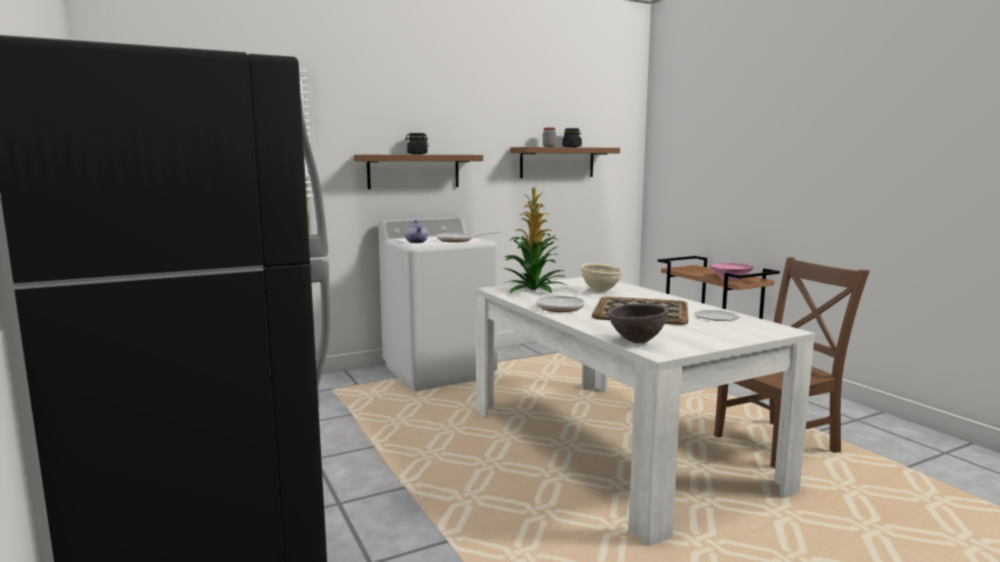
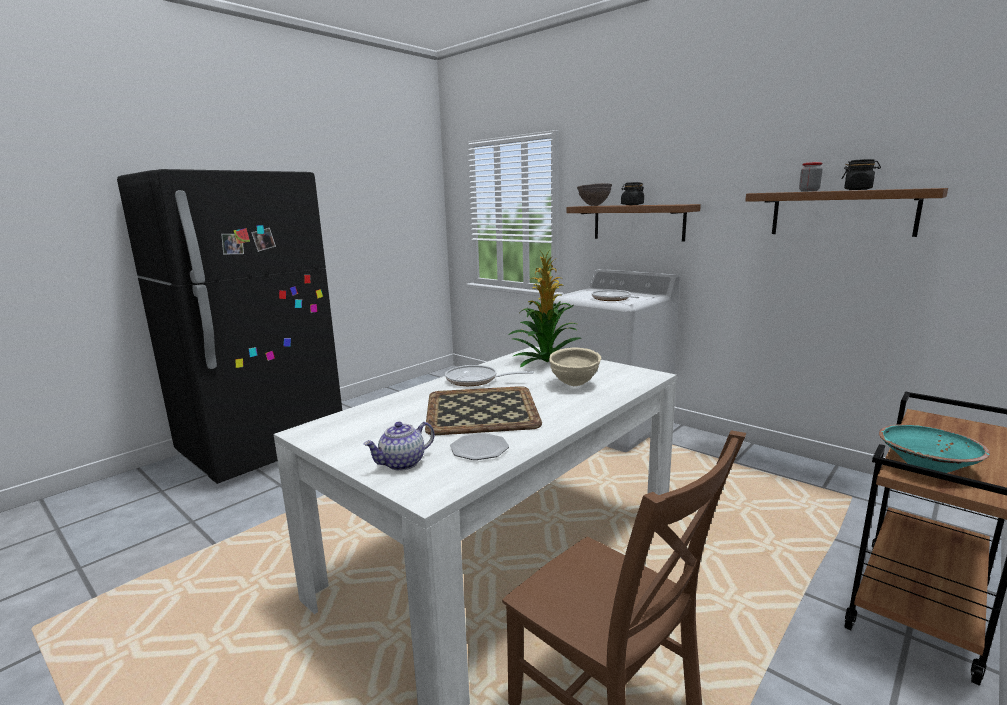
camera: 70 degrees right, 5 degrees up
teapot [405,220,428,243] -> teapot moved to [364,422,434,471]
brown bowl [608,303,668,343] -> brown bowl moved to [577,183,612,206]
pink bowl [709,263,754,280] -> turquoise bowl [879,424,990,473]

